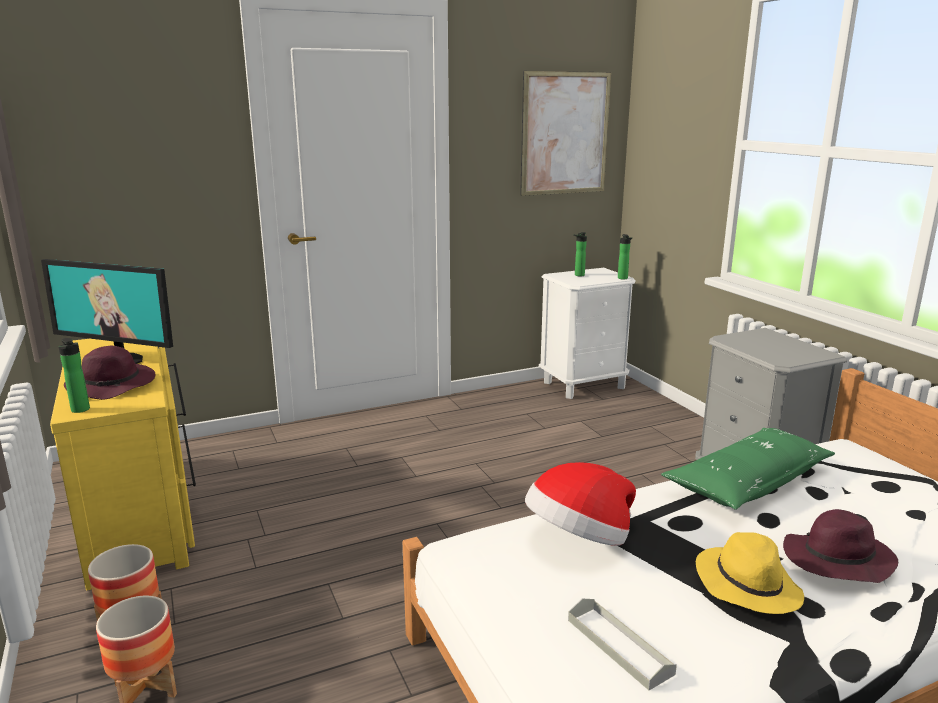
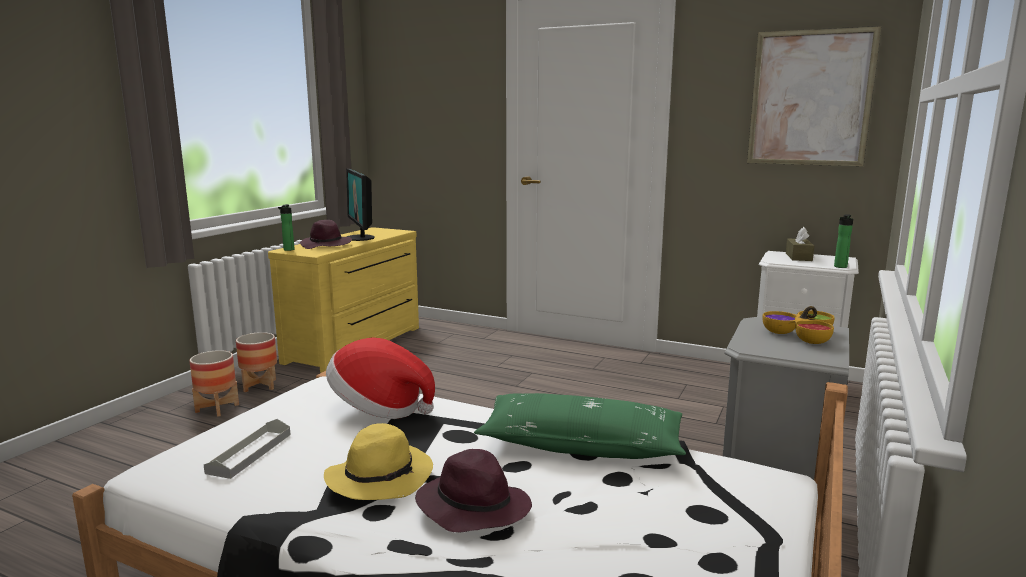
camera: 50 degrees right, 5 degrees down
bottle [573,232,587,276] -> brown tissue box [786,227,814,261]
none -> bowl [763,306,835,344]

